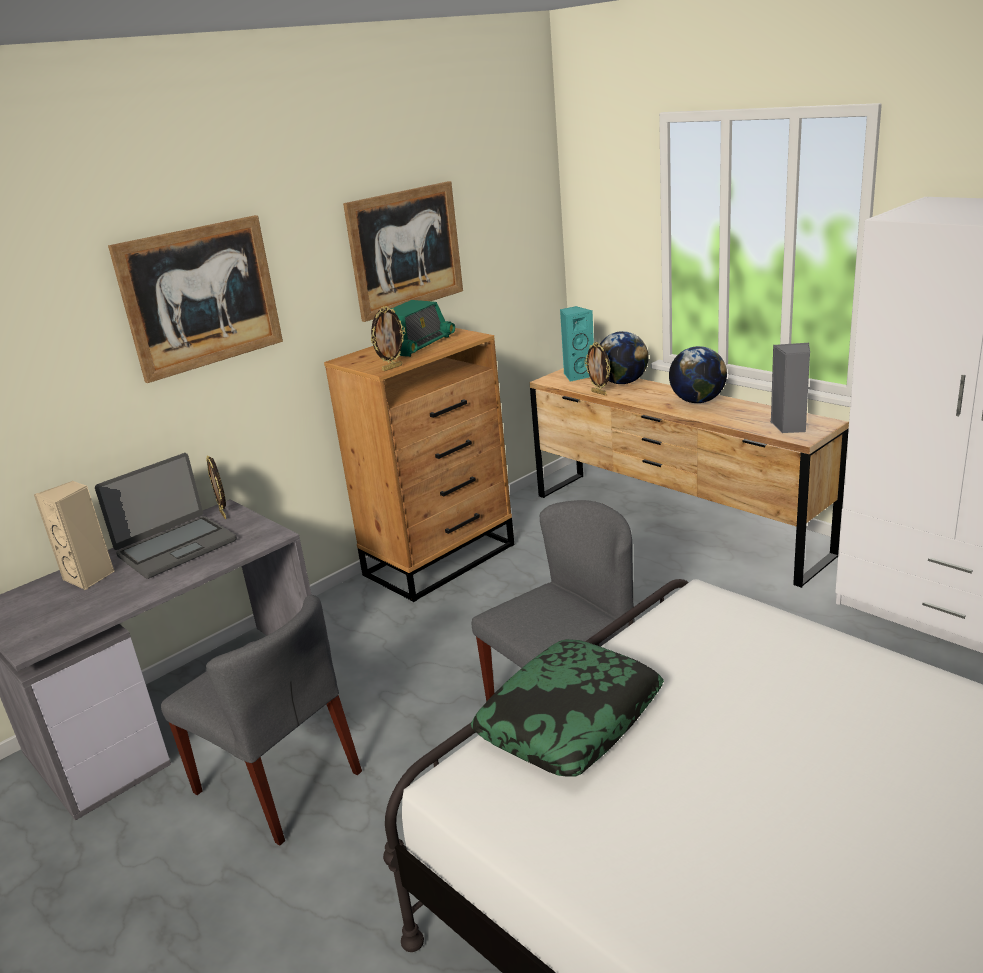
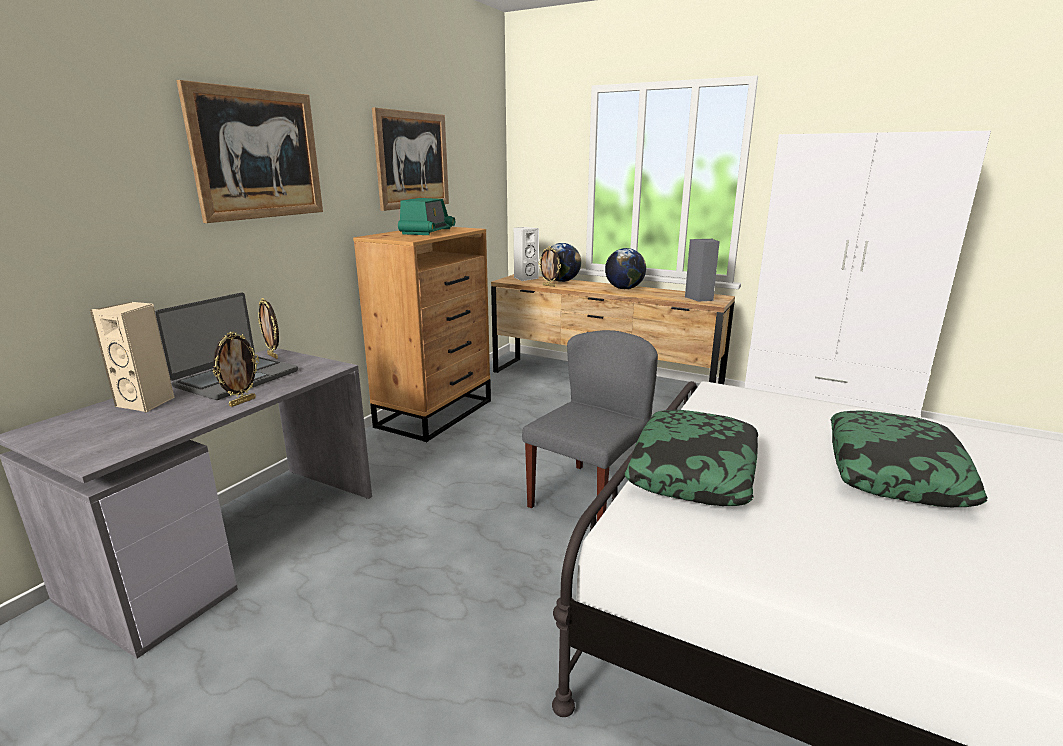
camera: 20 degrees left, 5 degrees down
grey chair [161,595,362,845] -> none
picture frame [371,306,406,371] -> picture frame moved to [213,331,259,407]
turquoise speaker [560,306,594,382] -> white speaker [514,227,539,281]
none -> pillow [830,411,987,507]

